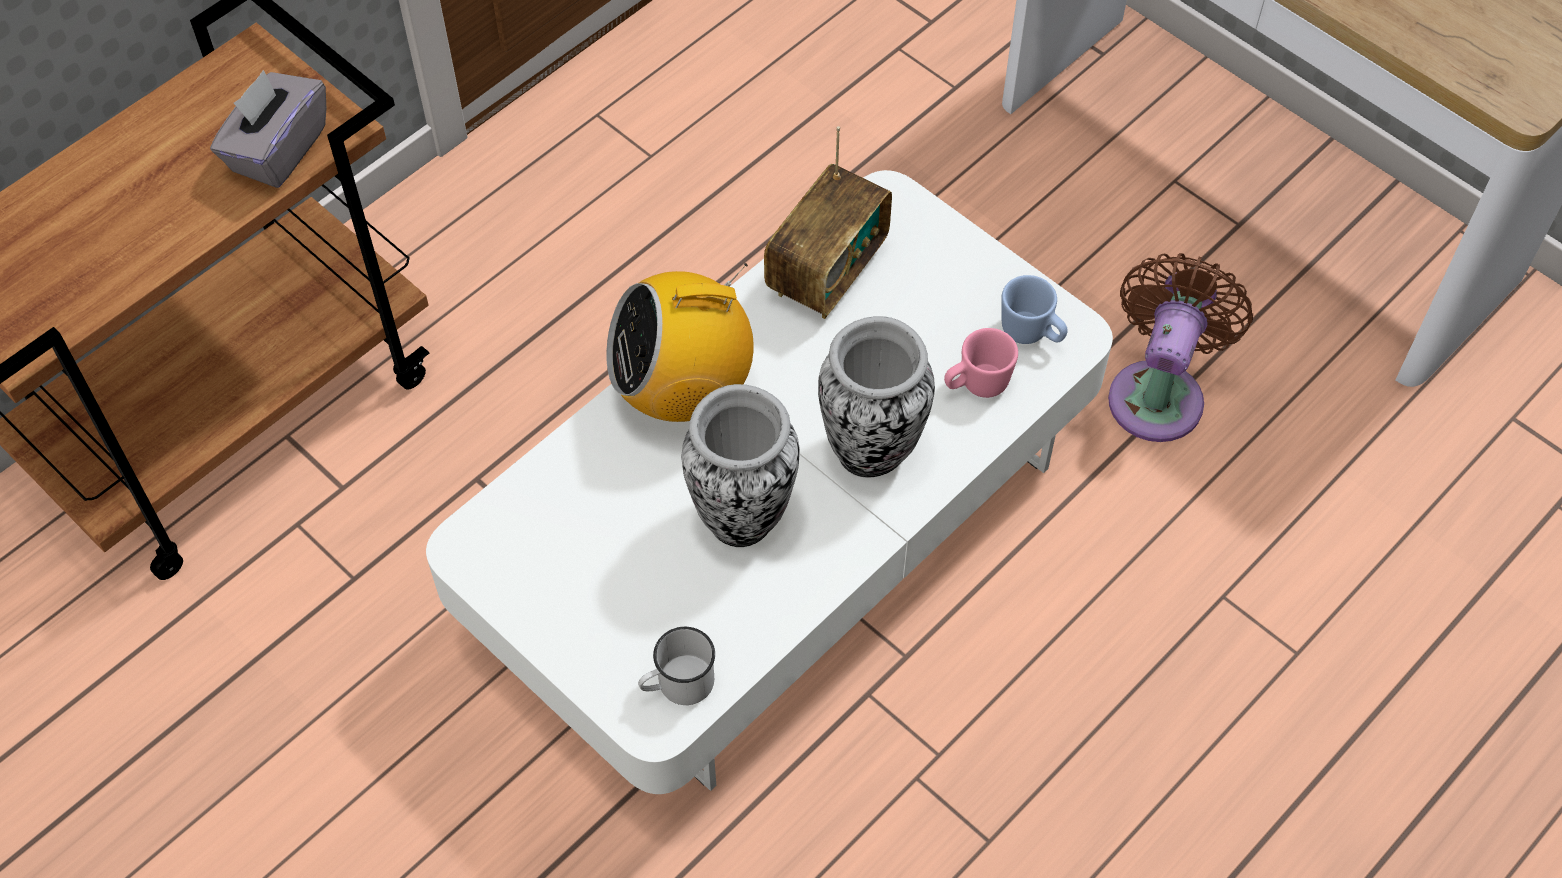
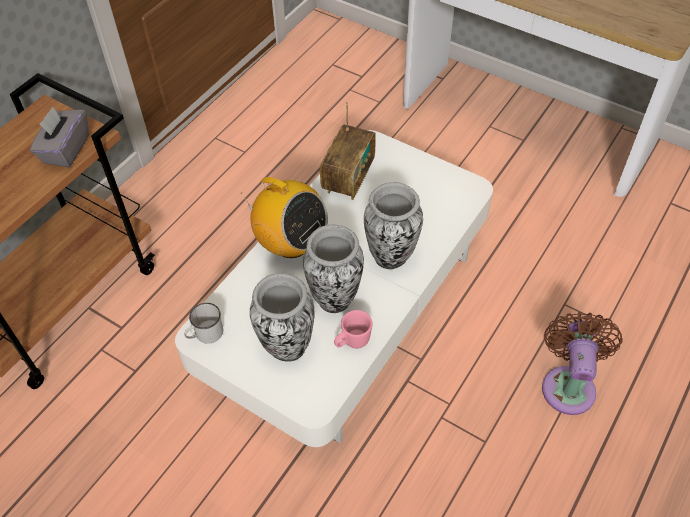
camera: 10 degrees left, 5 degrees down
radio [606,263,754,422] -> radio turned 120 degrees counterclockwise [241,177,328,258]
white mug [638,627,715,705] -> white mug moved to [184,303,223,344]
pink mug [944,328,1018,398] -> pink mug moved to [334,310,372,349]
blue mug [1001,275,1068,344] -> none
brown fan [1108,253,1253,442] -> brown fan moved to [542,312,623,415]
none -> vase [250,273,315,362]

